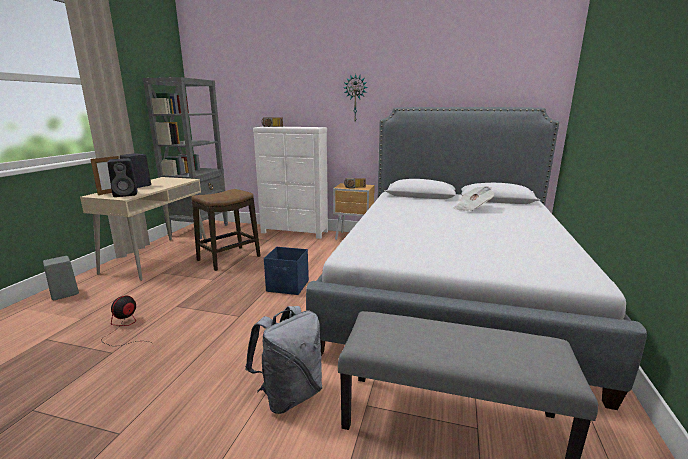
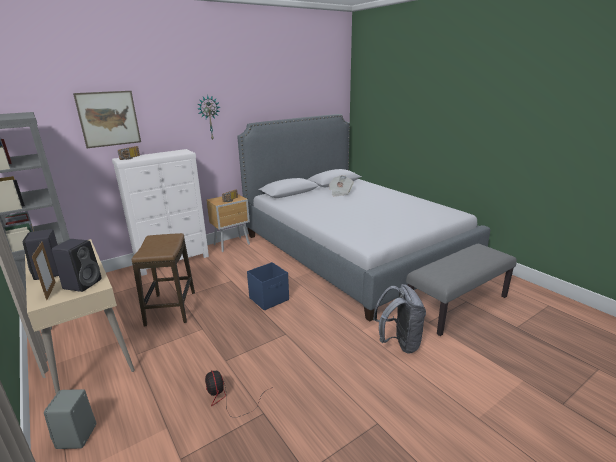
camera: 50 degrees left, 5 degrees up
none -> picture [73,91,141,148]

